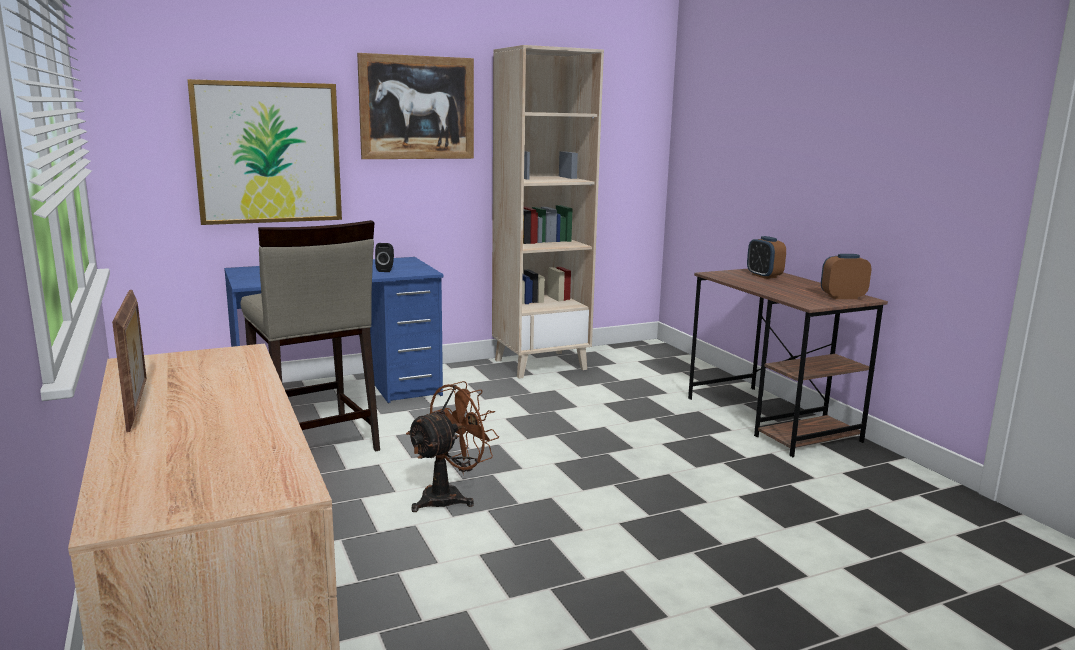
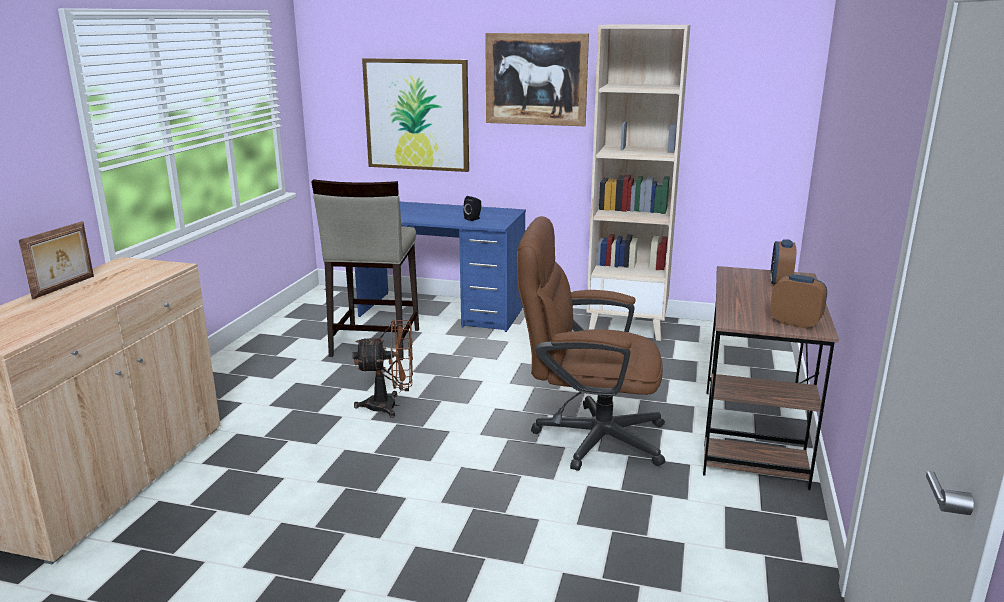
camera: 40 degrees right, 5 degrees up
none -> brown office chair [517,216,665,471]

